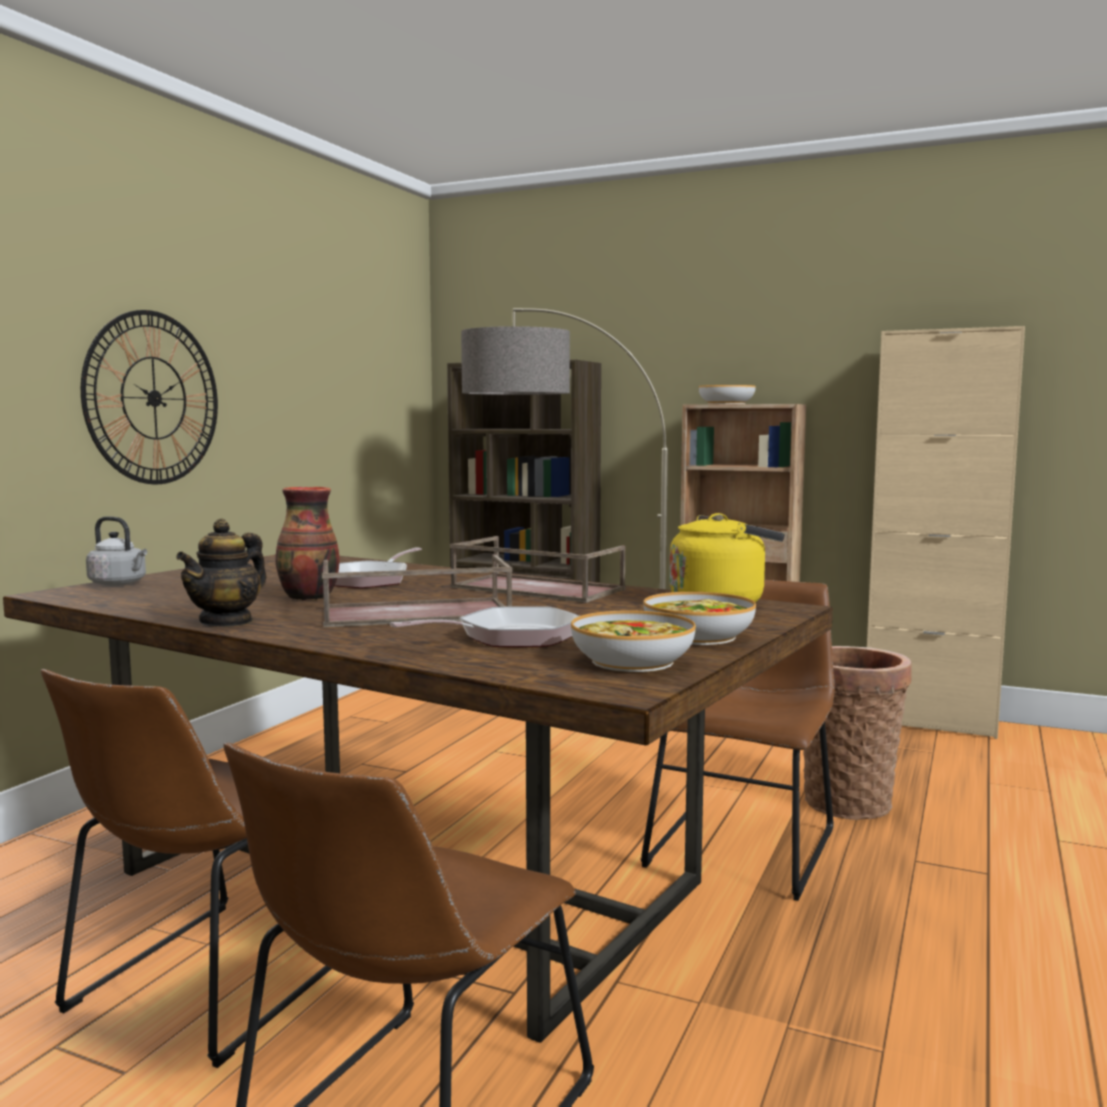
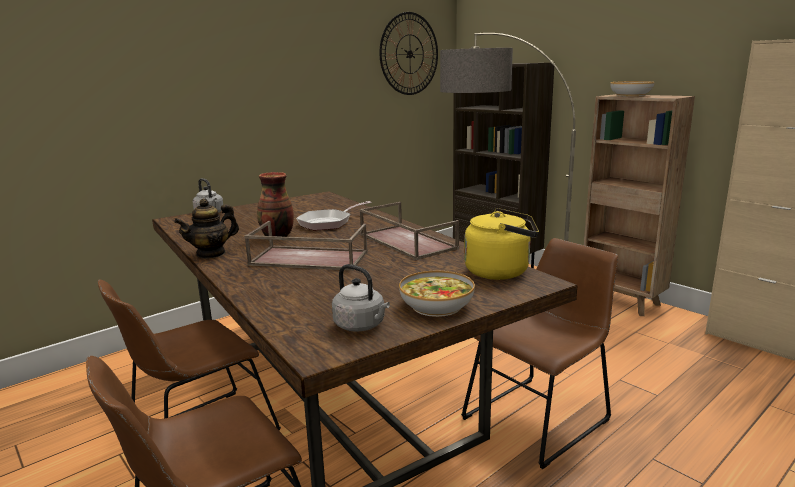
camera: 25 degrees right, 10 degrees up
wall clock [81,310,218,484] -> wall clock moved to [380,12,438,95]
frying pan [390,606,579,647] -> none
bowl [571,610,696,672] -> grey kettle [332,264,390,332]
basket [803,646,912,820] -> none

